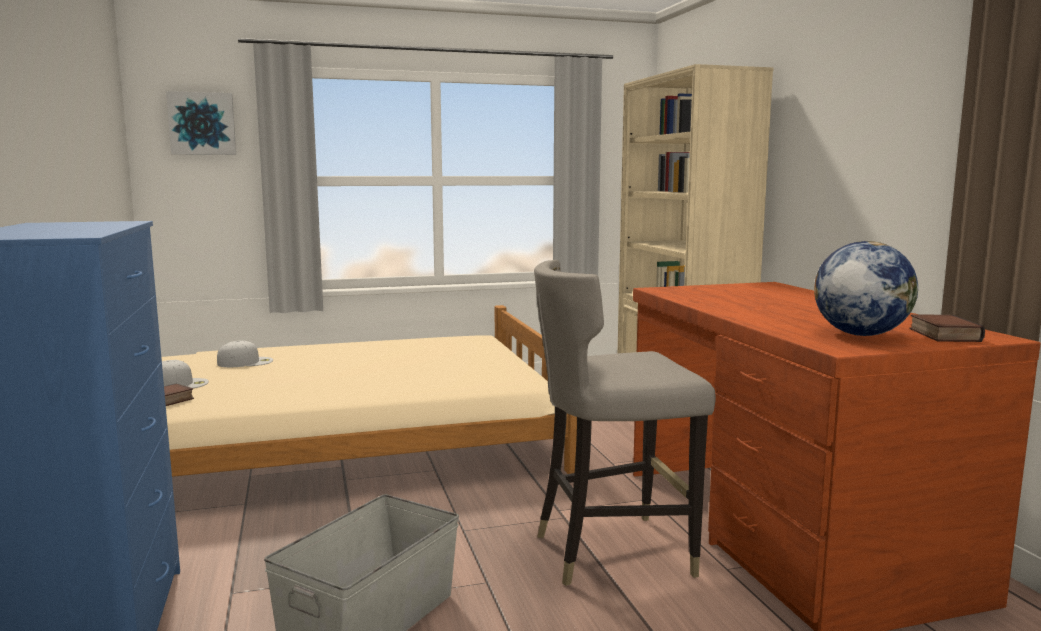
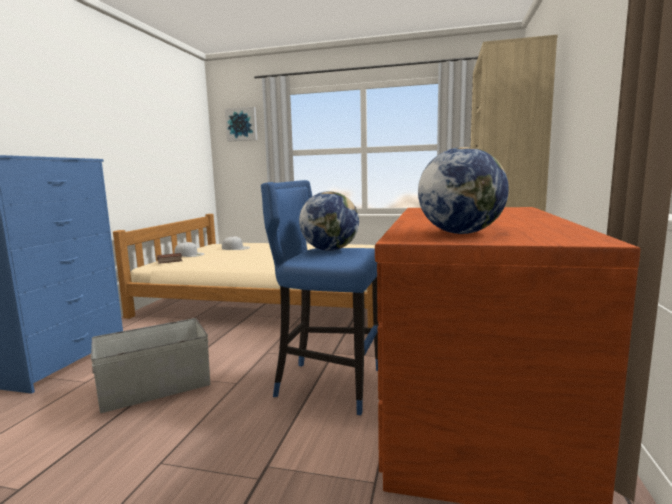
camera: 30 degrees right, 0 degrees up
grey stool [534,260,716,586] -> blue stool [261,180,378,415]
book [909,314,985,342] -> none
none -> globe [299,191,359,251]

